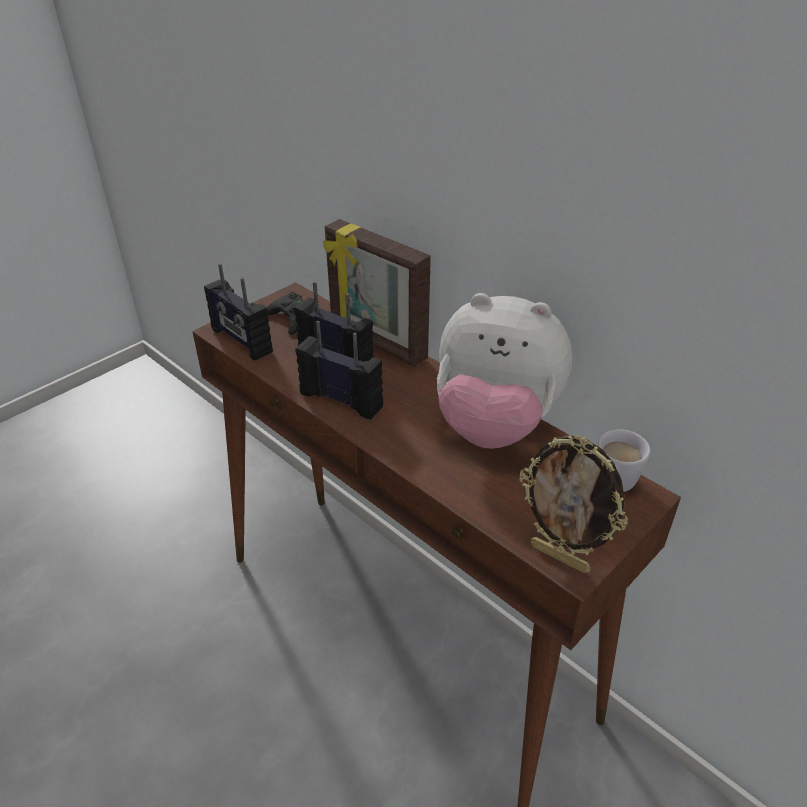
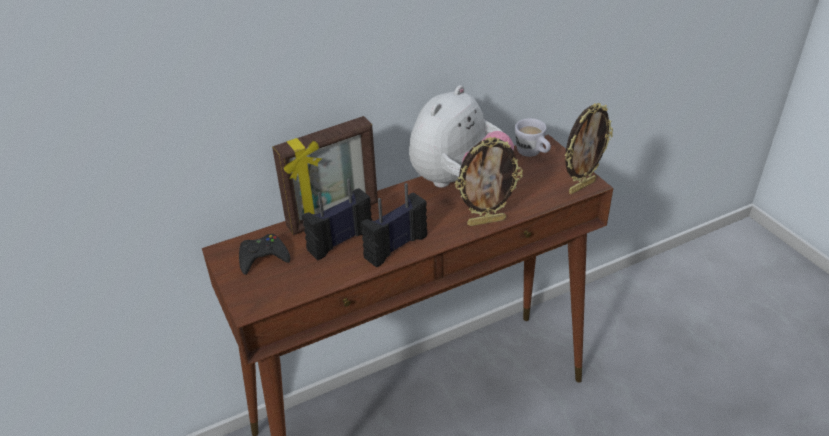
camera: 70 degrees left, 0 degrees up
radio [204,263,273,361] -> none
none -> picture frame [455,137,523,226]

